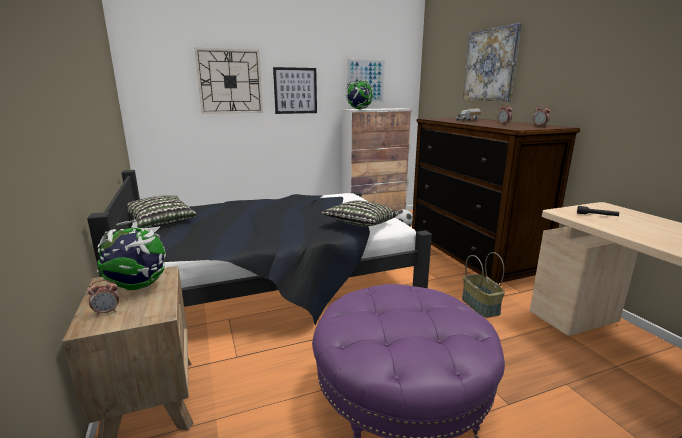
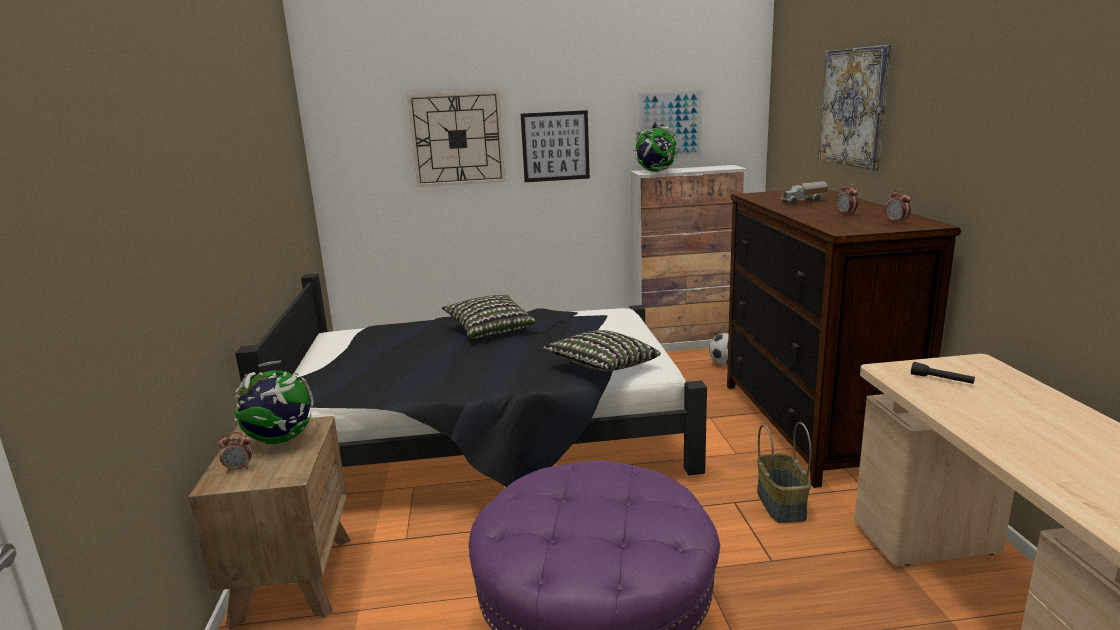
camera: 15 degrees right, 0 degrees up
pillow [127,195,197,228] -> pillow moved to [442,295,536,339]

